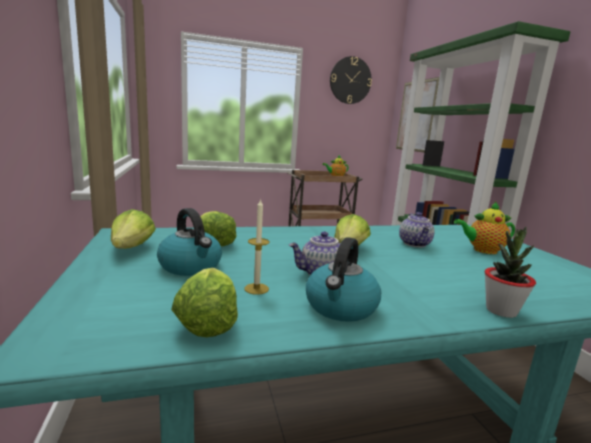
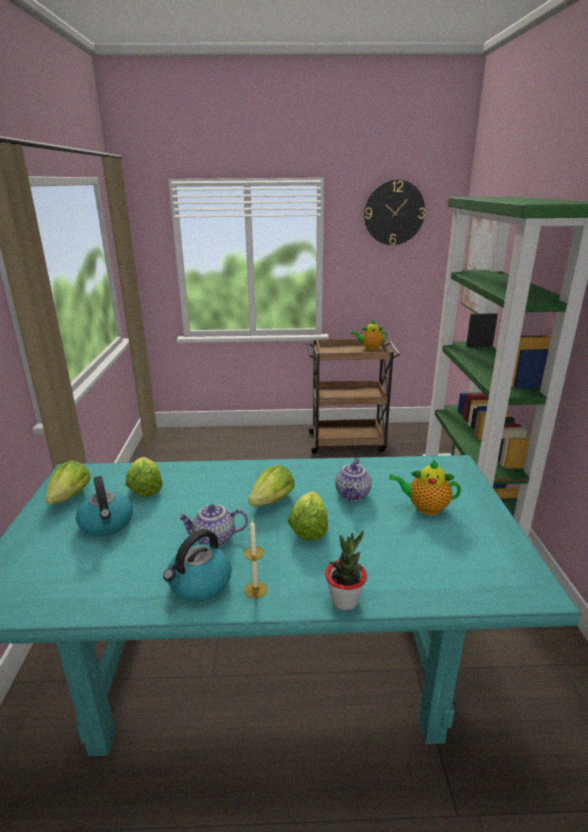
camera: 15 degrees right, 10 degrees up
lettuce [171,268,238,337] -> lettuce moved to [288,491,328,541]
candle [244,198,270,295] -> candle moved to [244,520,267,598]

